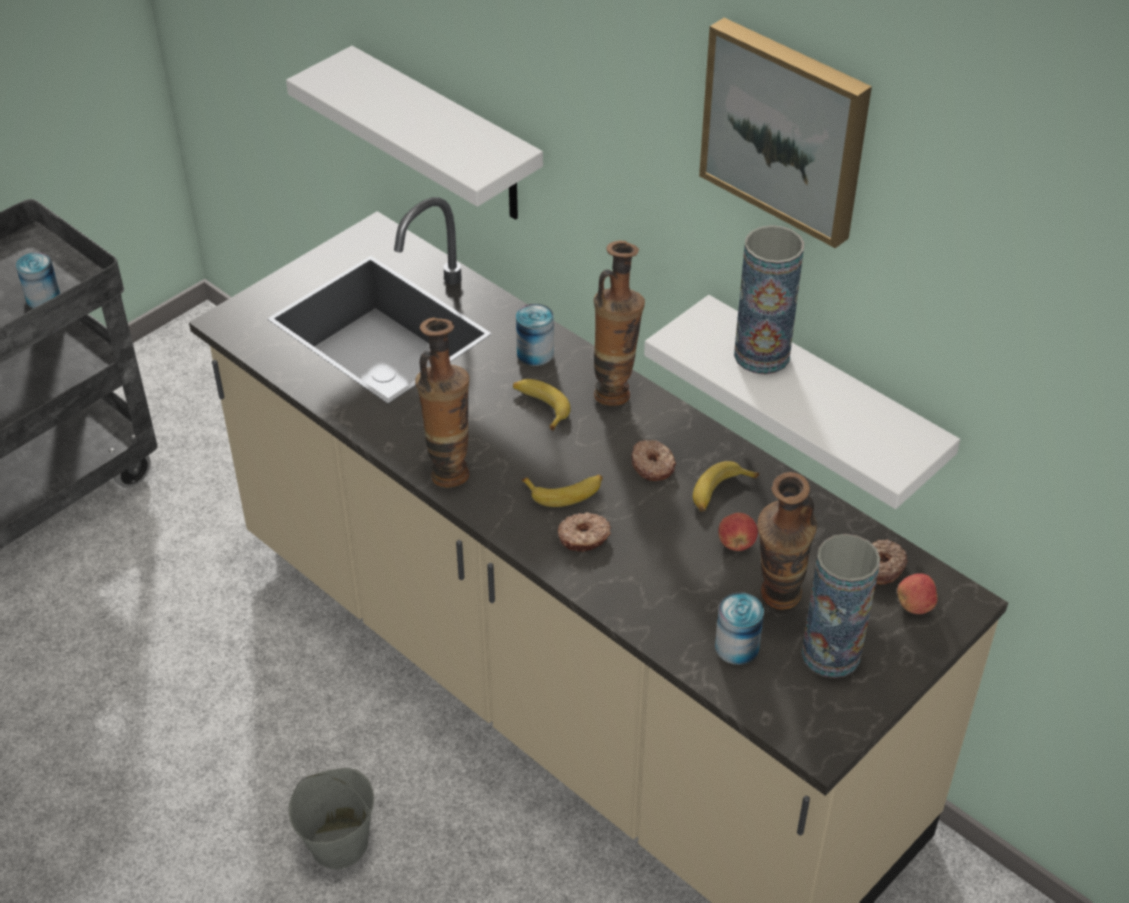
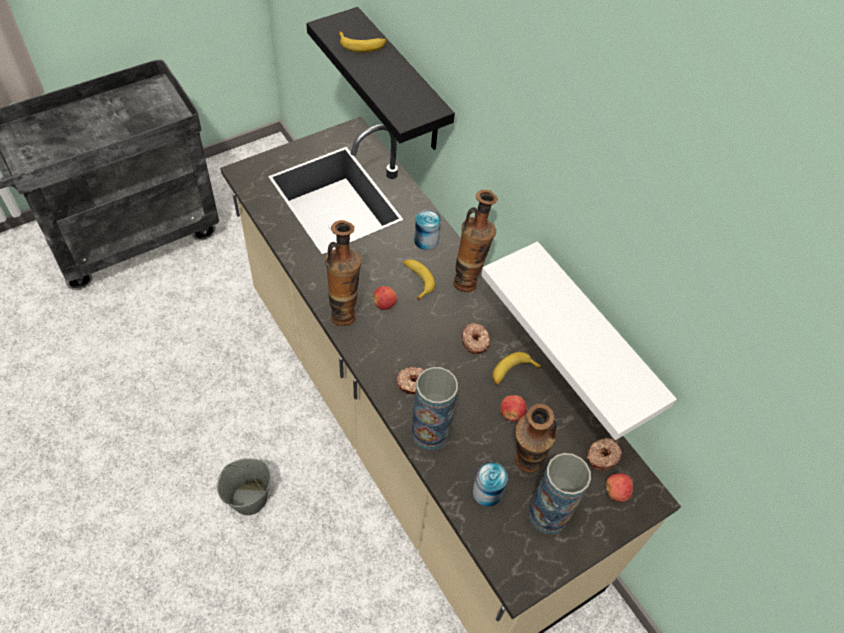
camera: 10 degrees right, 10 degrees up
can [16,252,60,309] -> none
white shelf [286,46,543,220] -> black shelf [306,7,455,150]
banana [522,475,603,507] -> banana moved to [338,31,387,52]
picture [699,18,872,248] -> none
vase [734,225,804,374] -> vase moved to [411,367,458,450]
none -> apple [373,286,397,310]

